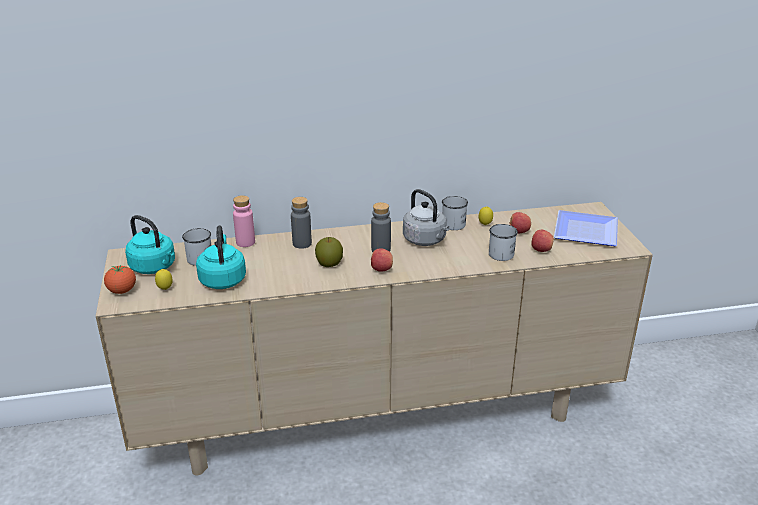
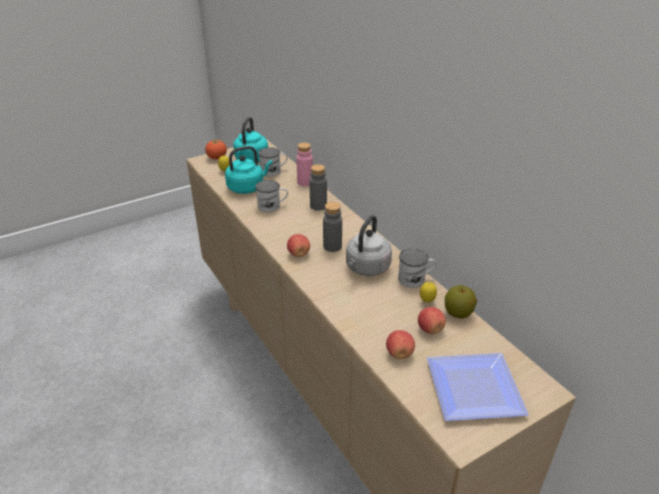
camera: 70 degrees right, 5 degrees up
apple [315,237,343,267] -> apple moved to [445,285,477,318]
white mug [489,224,518,261] -> white mug moved to [255,180,288,212]

